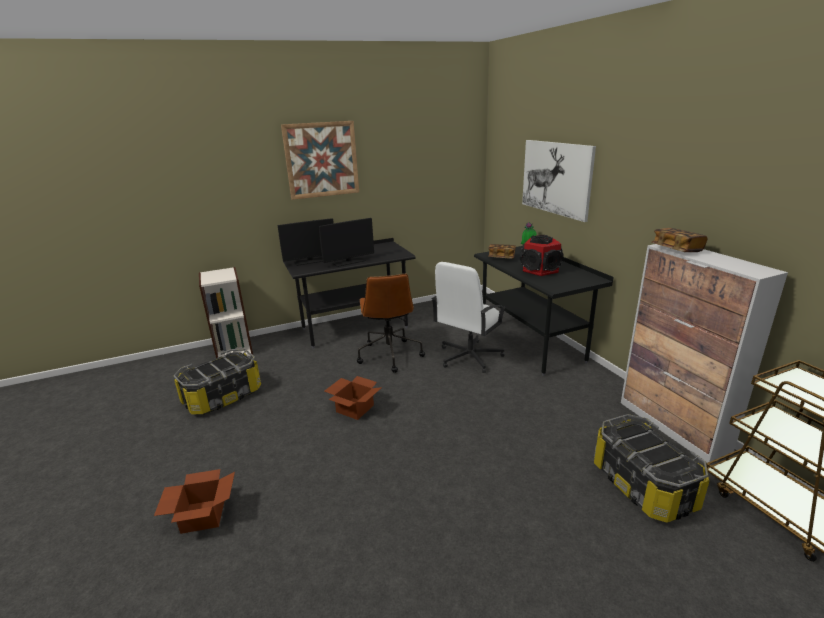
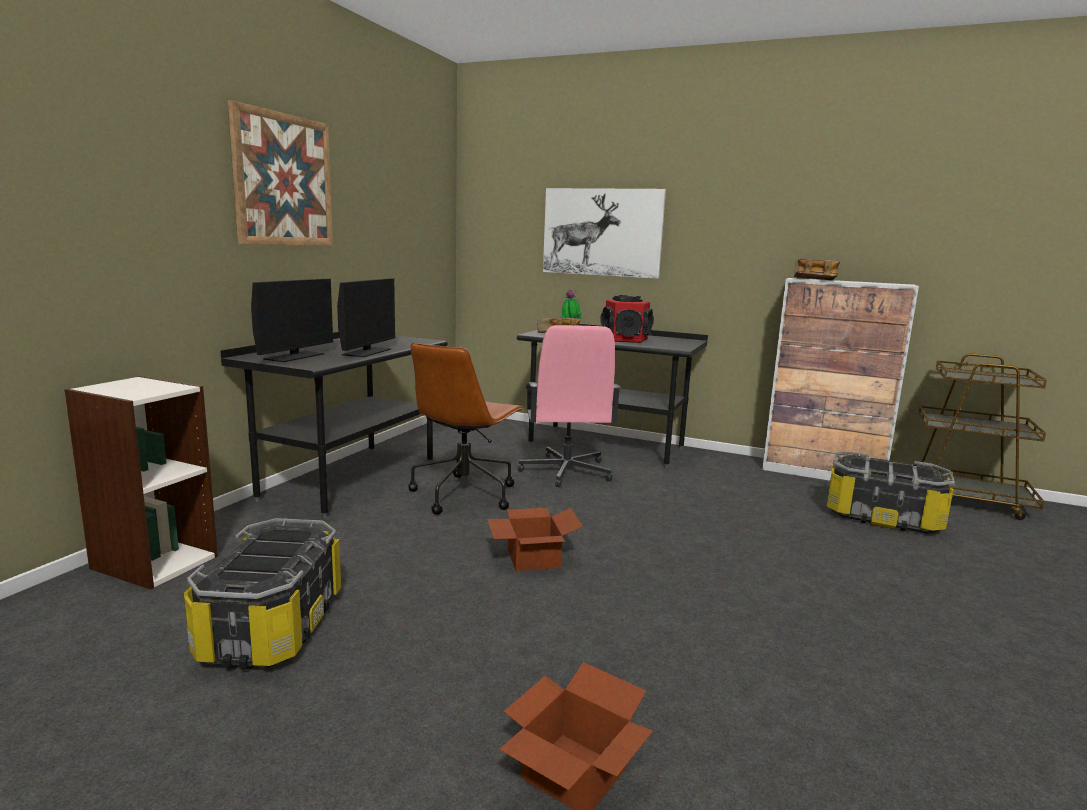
camera: 45 degrees left, 10 degrees down
brown office chair [357,274,425,373] -> brown office chair turned 75 degrees clockwise [409,343,524,515]
white office chair [431,262,507,373] -> pink office chair [518,325,621,488]

